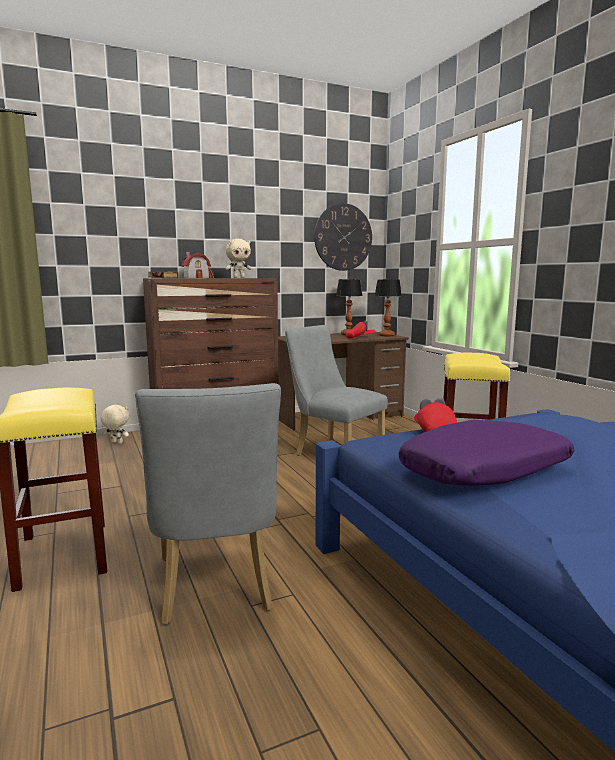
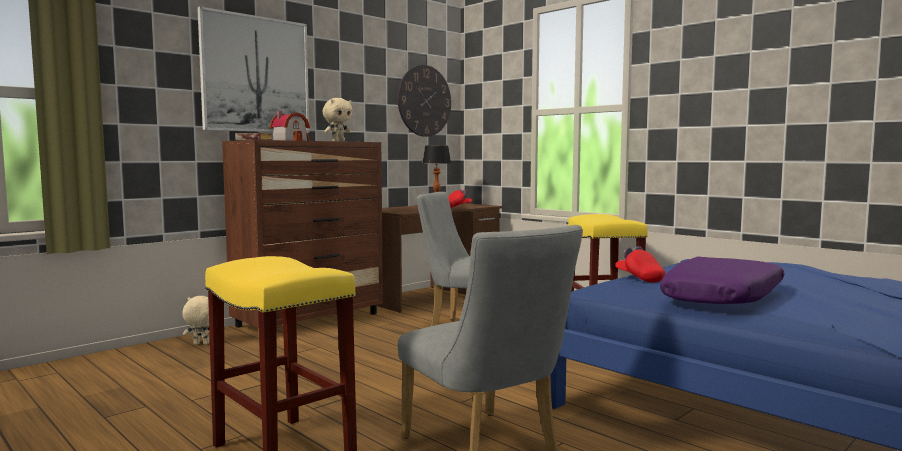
camera: 20 degrees left, 5 degrees down
table lamp [375,279,402,336] -> none
none -> picture [197,6,309,133]

